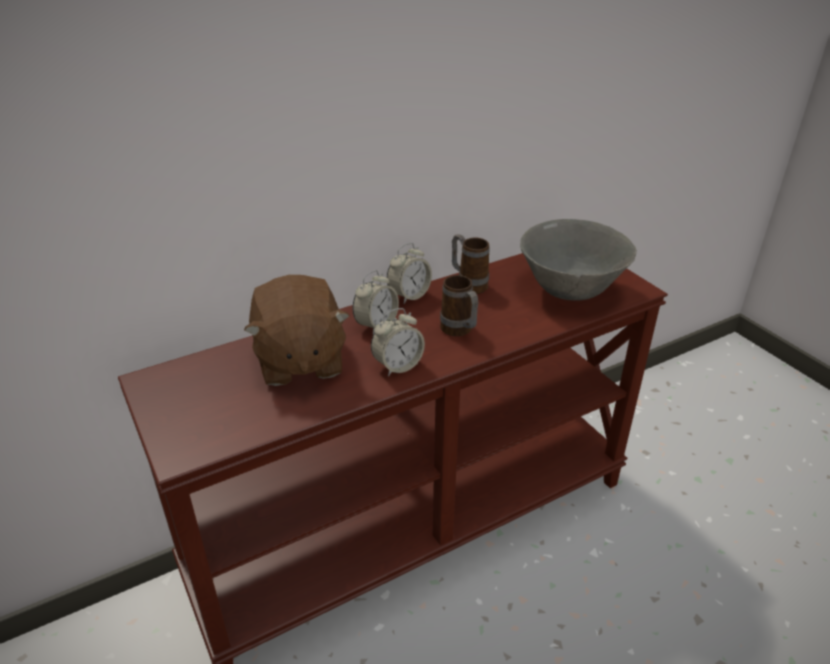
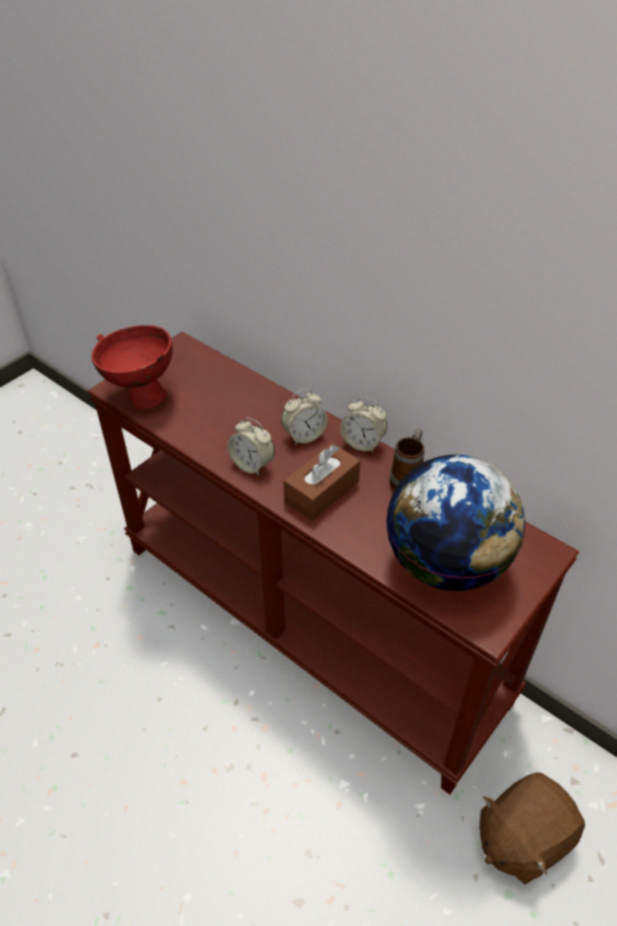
camera: 70 degrees right, 10 degrees up
brown plush toy [244,275,350,386] -> brown plush toy moved to [479,772,585,885]
alarm clock [353,270,399,335] -> alarm clock turned 45 degrees counterclockwise [281,389,328,445]
mug [440,275,478,336] -> brown tissue box [283,443,360,521]
grey bowl [520,219,637,301] -> globe [386,455,525,591]
none -> red bowl [92,325,173,409]

